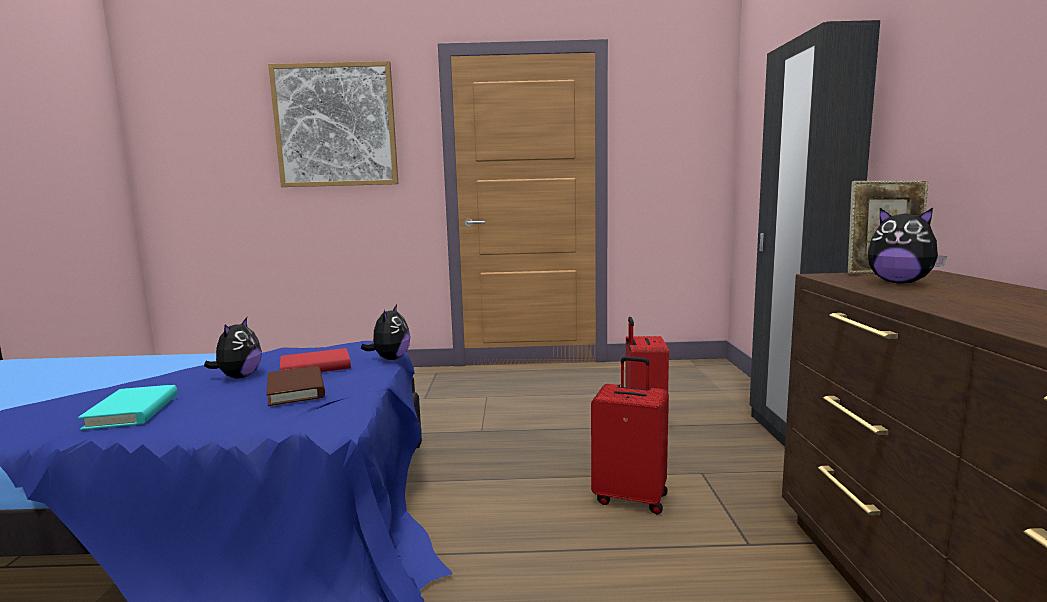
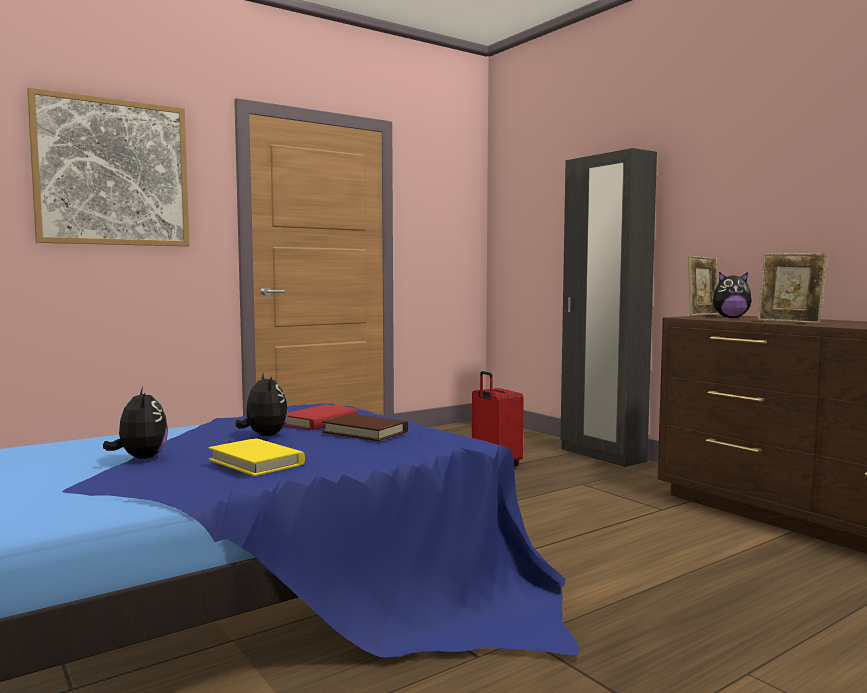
camera: 35 degrees left, 5 degrees down
turquoise book [78,385,177,430] -> yellow book [209,438,305,476]
plush toy [361,304,410,360] -> plush toy moved to [103,387,168,459]
red suitcase [591,356,669,514] -> none
none -> picture frame [758,253,827,324]

